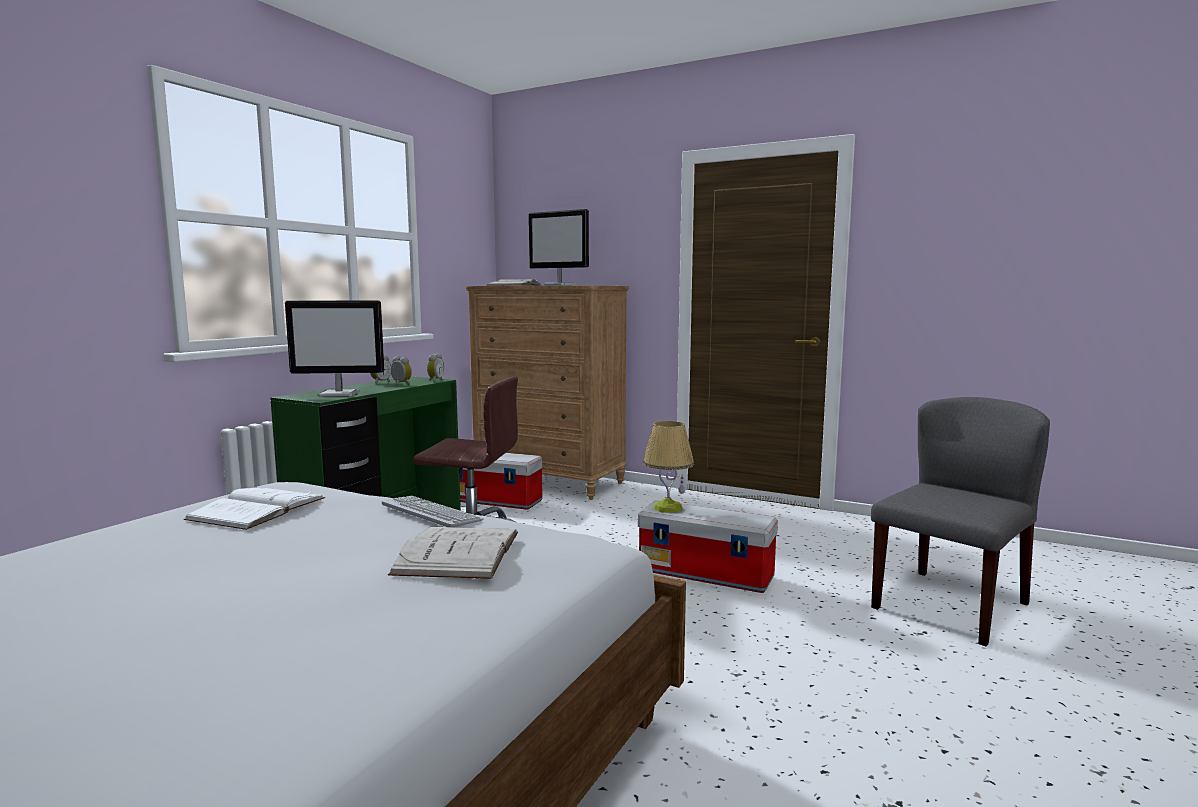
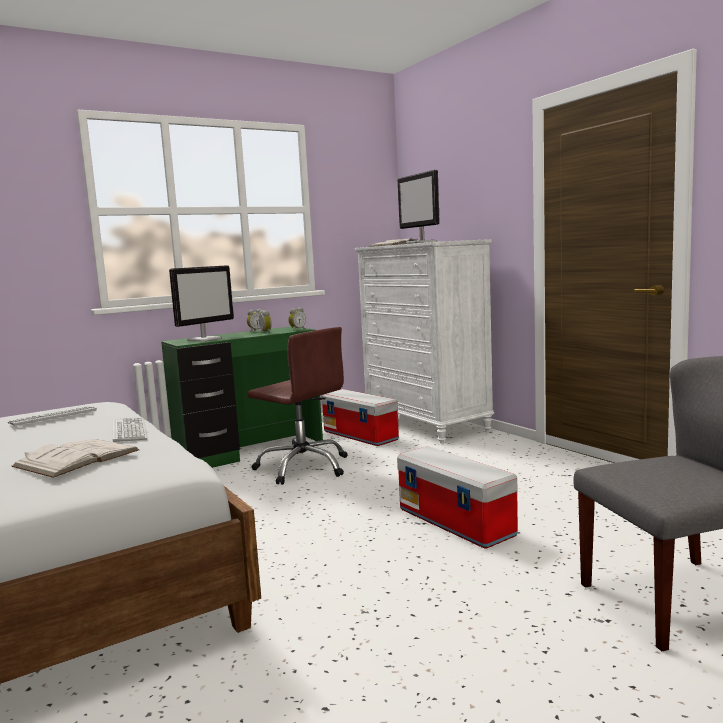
camera: 30 degrees right, 0 degrees up
white book [183,488,325,530] -> keyboard [8,406,97,427]
monitor [285,301,384,397] -> monitor turned 75 degrees counterclockwise [169,265,234,342]
brown dresser [465,286,629,500] -> white dresser [355,239,494,444]
table lamp [643,421,694,513] -> none

